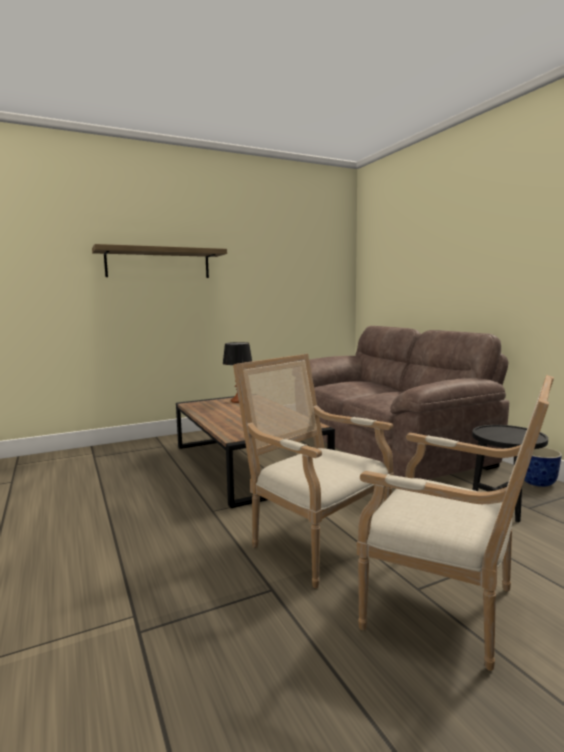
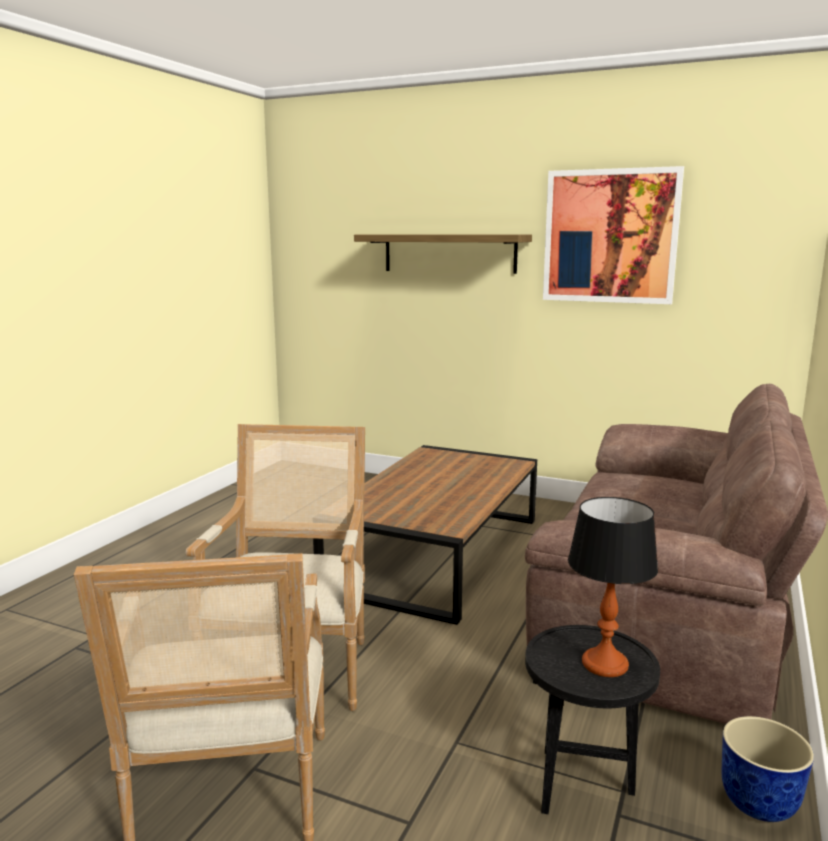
camera: 50 degrees right, 5 degrees up
table lamp [223,342,252,403] -> table lamp moved to [568,497,658,677]
none -> picture [543,166,684,304]

